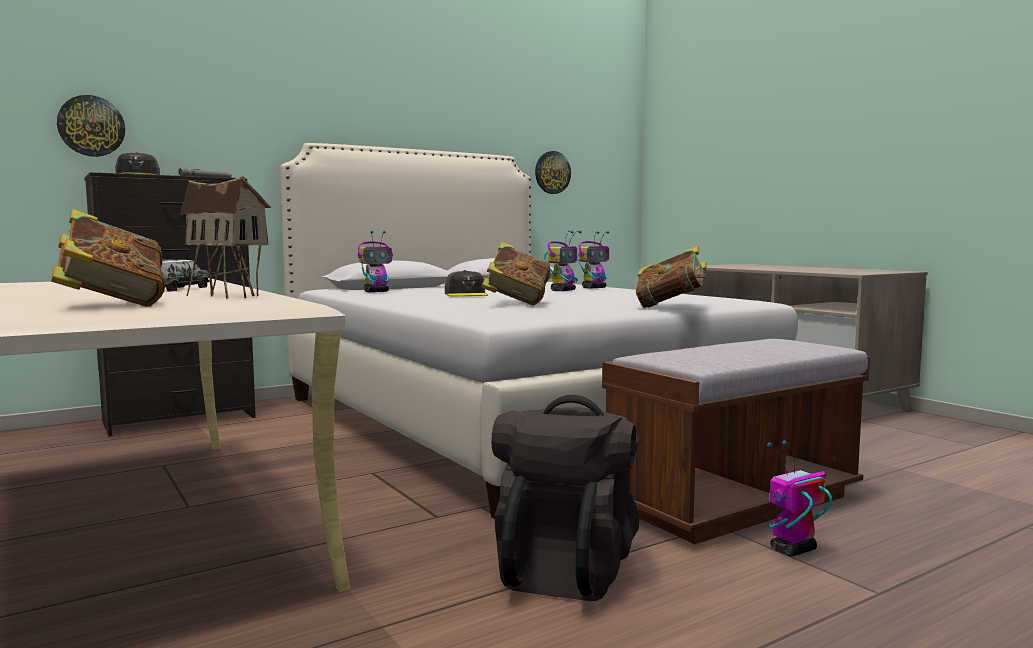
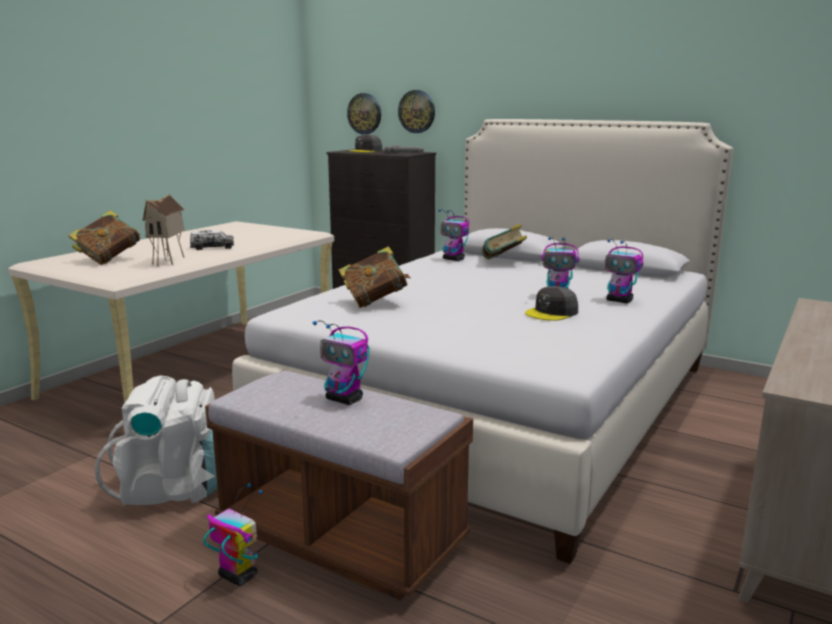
camera: 65 degrees right, 10 degrees up
grey cap [445,270,488,296] -> grey cap moved to [525,286,578,321]
black backpack [491,395,639,601] -> white backpack [95,376,218,506]
wall clock [535,151,571,194] -> wall clock moved to [398,90,435,133]
book [636,246,708,308] -> book moved to [481,224,527,259]
none -> toy robot [313,320,370,405]

